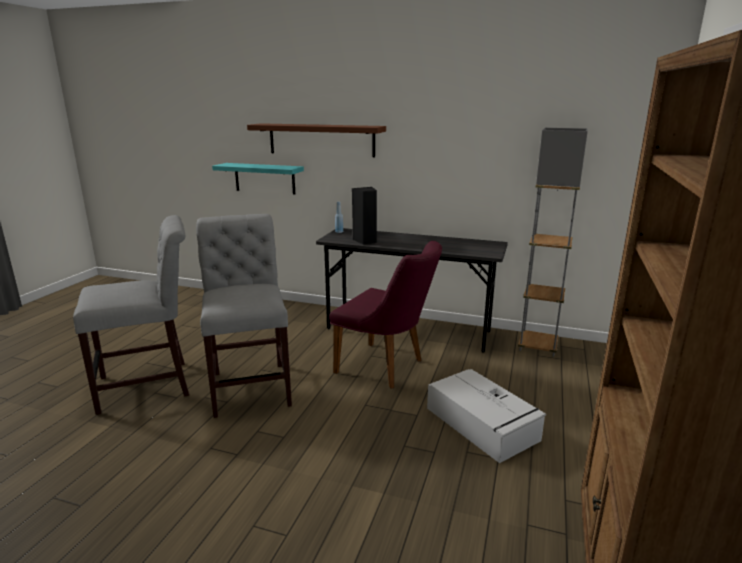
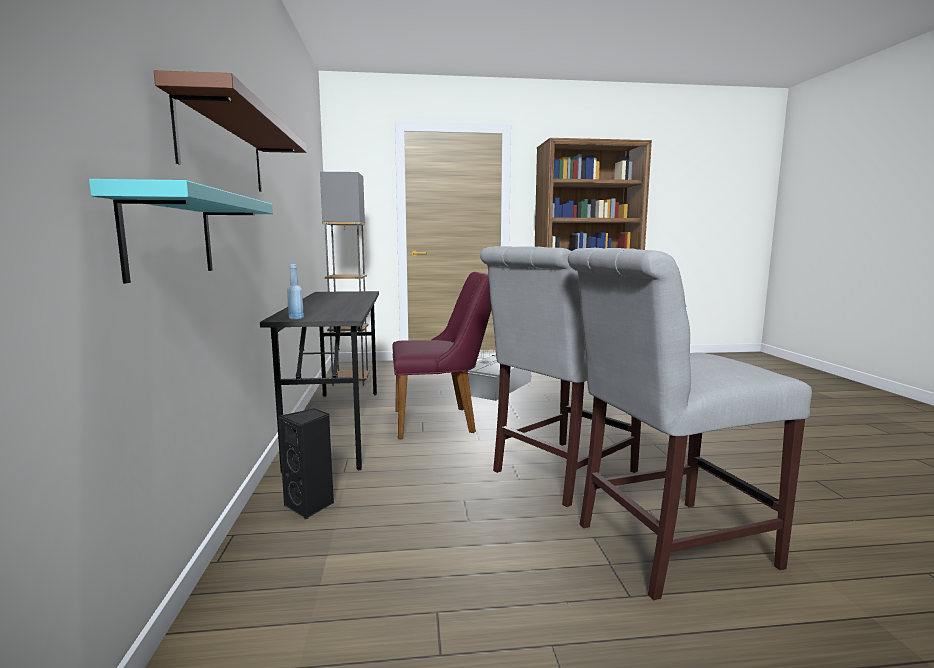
camera: 115 degrees left, 10 degrees down
grey chair [73,215,189,415] -> grey chair turned 60 degrees counterclockwise [568,248,812,600]
purple chair [329,241,442,389] -> purple chair turned 75 degrees clockwise [392,272,492,439]
black speaker [352,187,377,245] -> black speaker moved to [278,408,334,519]

